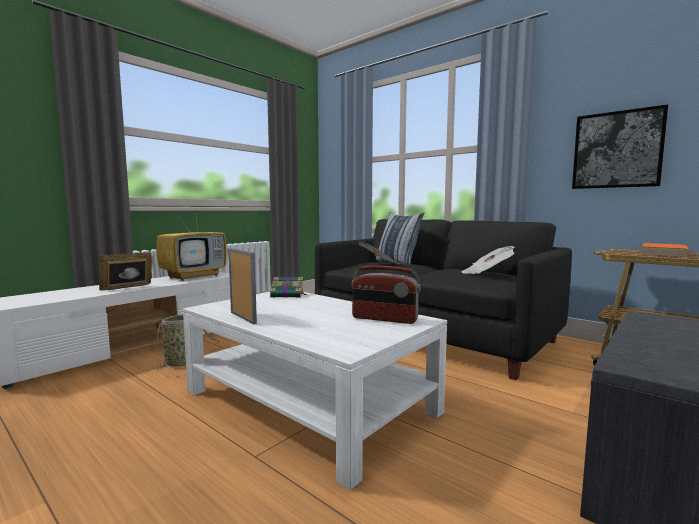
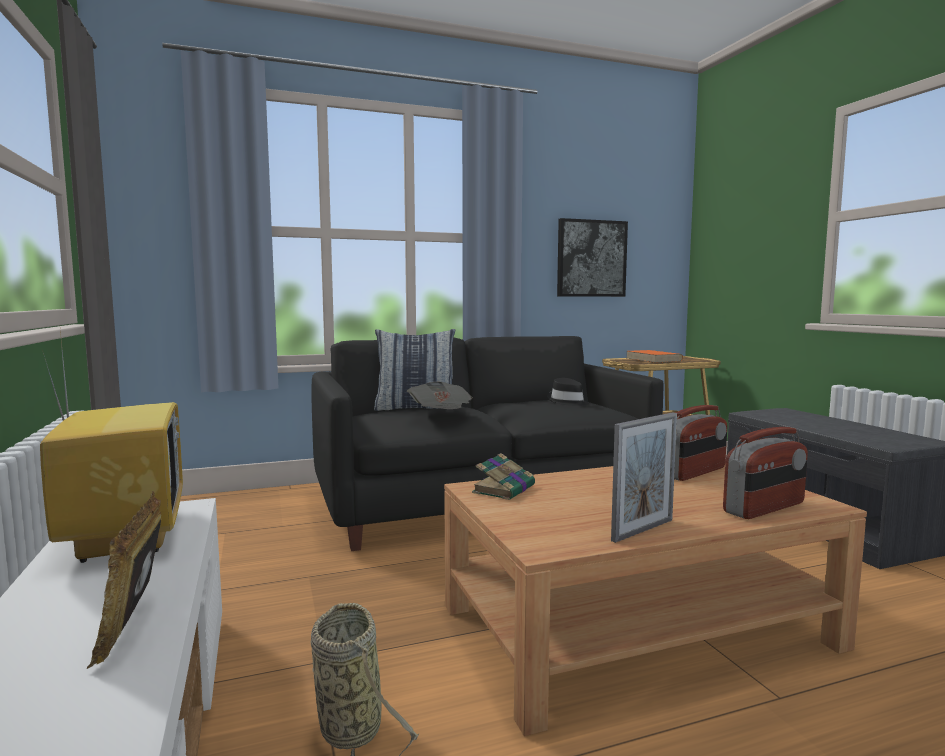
camera: 60 degrees left, 0 degrees up
white coffee table [183,292,447,490] -> brown coffee table [444,466,867,736]
picture frame [228,248,257,324] -> picture frame turned 150 degrees clockwise [611,412,677,543]
newspaper [462,246,515,274] -> black hat [547,378,589,406]
none -> radio [723,427,808,519]

